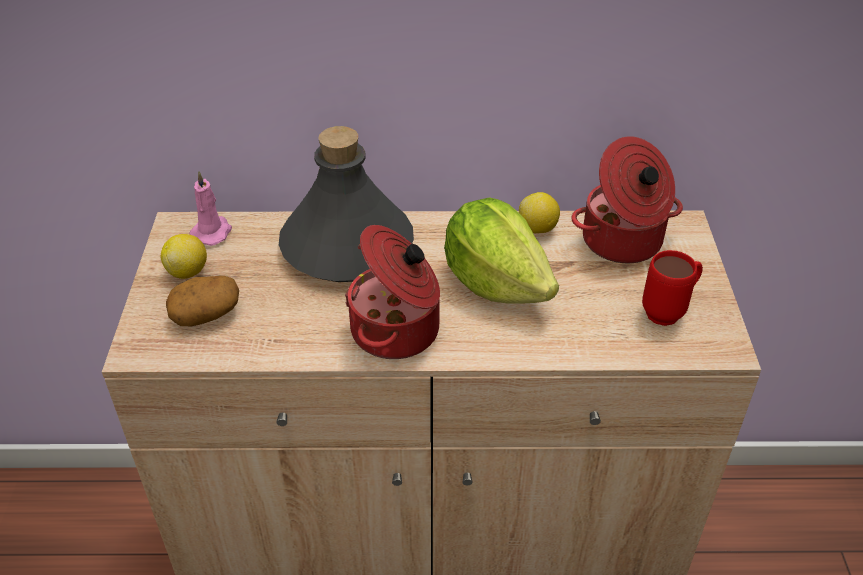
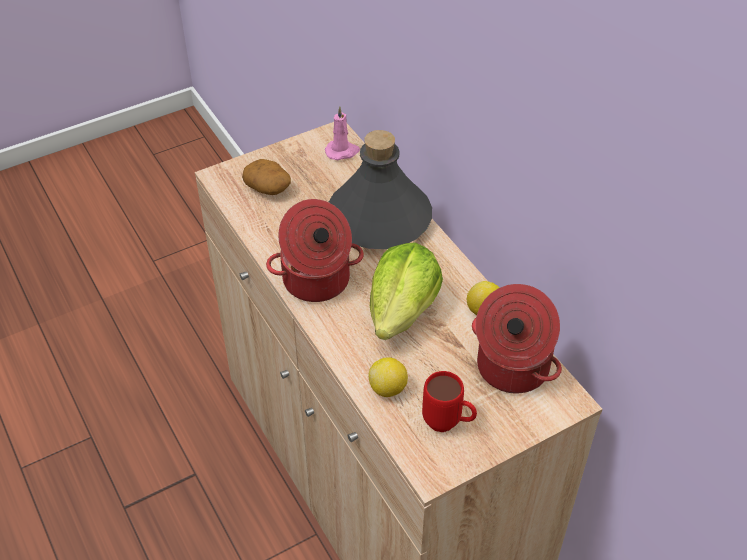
camera: 60 degrees right, 5 degrees up
lemon [161,234,207,279] -> lemon moved to [368,357,408,397]

